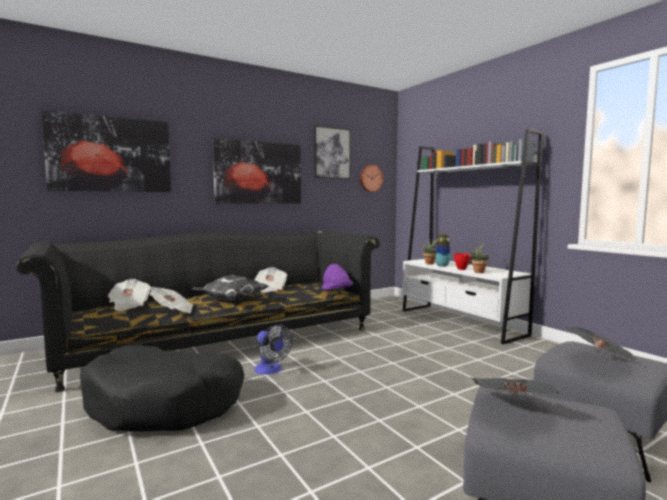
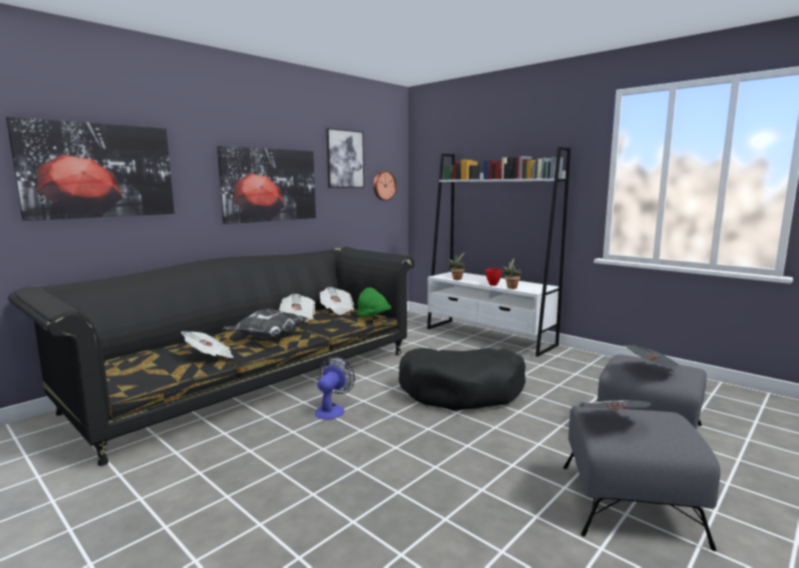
camera: 15 degrees left, 5 degrees up
black dog bed [80,345,244,432] -> black dog bed moved to [399,348,526,411]
newspaper [108,279,151,311] -> newspaper moved to [320,287,354,315]
fan [254,325,292,375] -> fan turned 105 degrees counterclockwise [315,356,355,420]
purple hat [322,264,353,290] -> green hat [357,287,391,317]
vase [435,234,450,267] -> none

